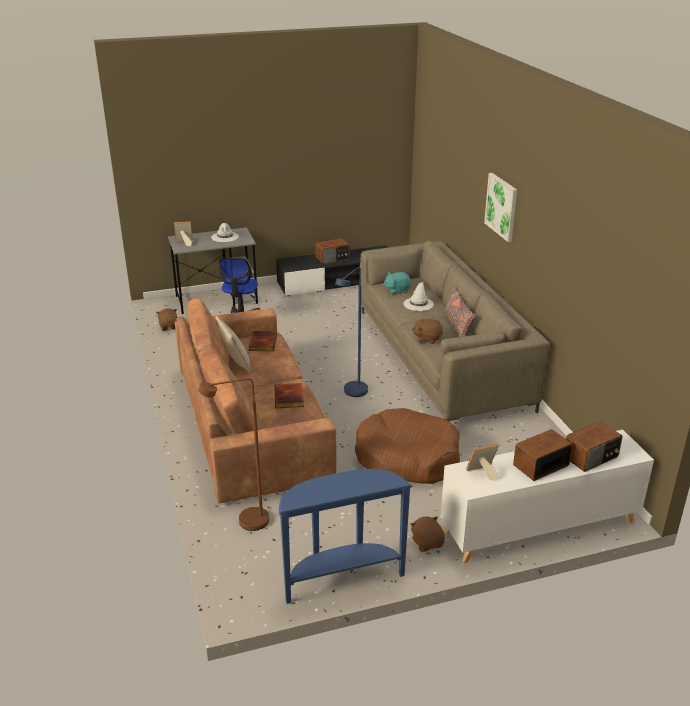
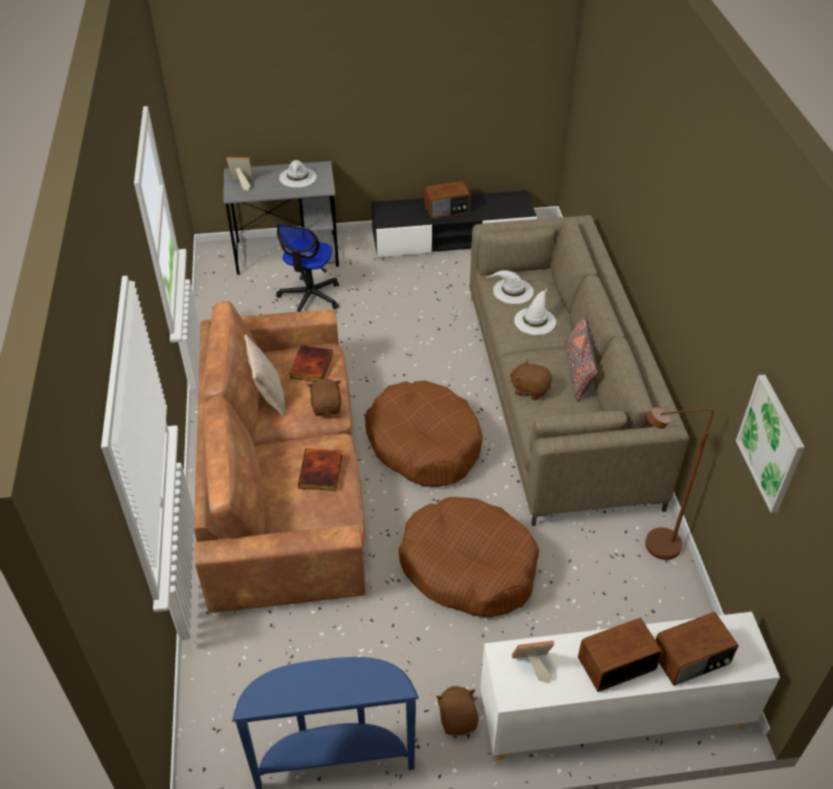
camera: 10 degrees right, 15 degrees up
brown plush toy [156,308,177,331] -> brown plush toy moved to [307,379,342,416]
brown floor lamp [198,378,269,531] -> brown floor lamp moved to [645,407,713,560]
blue floor lamp [335,267,368,397] -> brown dog bed [365,380,483,487]
turquoise plush toy [383,272,411,294] -> white hat [487,270,534,304]
picture [484,173,517,242] -> picture moved to [736,375,805,513]

